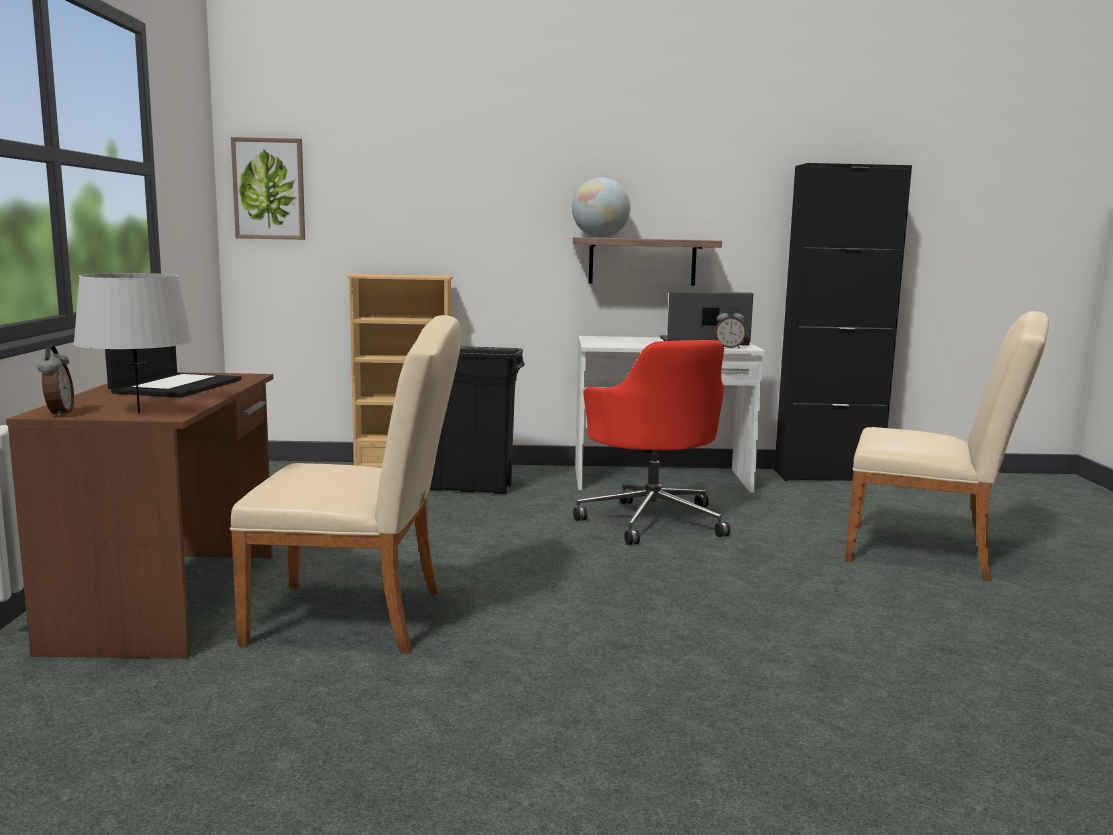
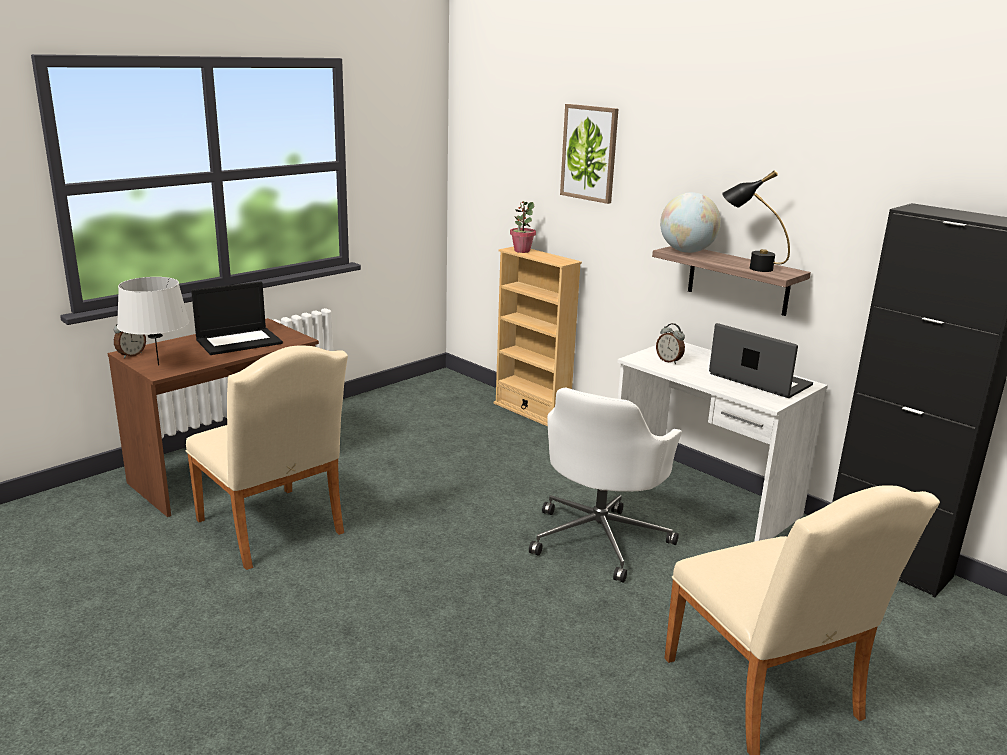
camera: 45 degrees right, 10 degrees up
picture [231,137,305,240] -> picture moved to [560,104,619,204]
black trash can [430,346,525,494] -> none
red office chair [573,340,730,545] -> white office chair [529,388,682,583]
alarm clock [714,307,746,348] -> alarm clock moved to [656,323,685,364]
none -> potted plant [510,201,536,253]
none -> black table lamp [722,170,790,272]

